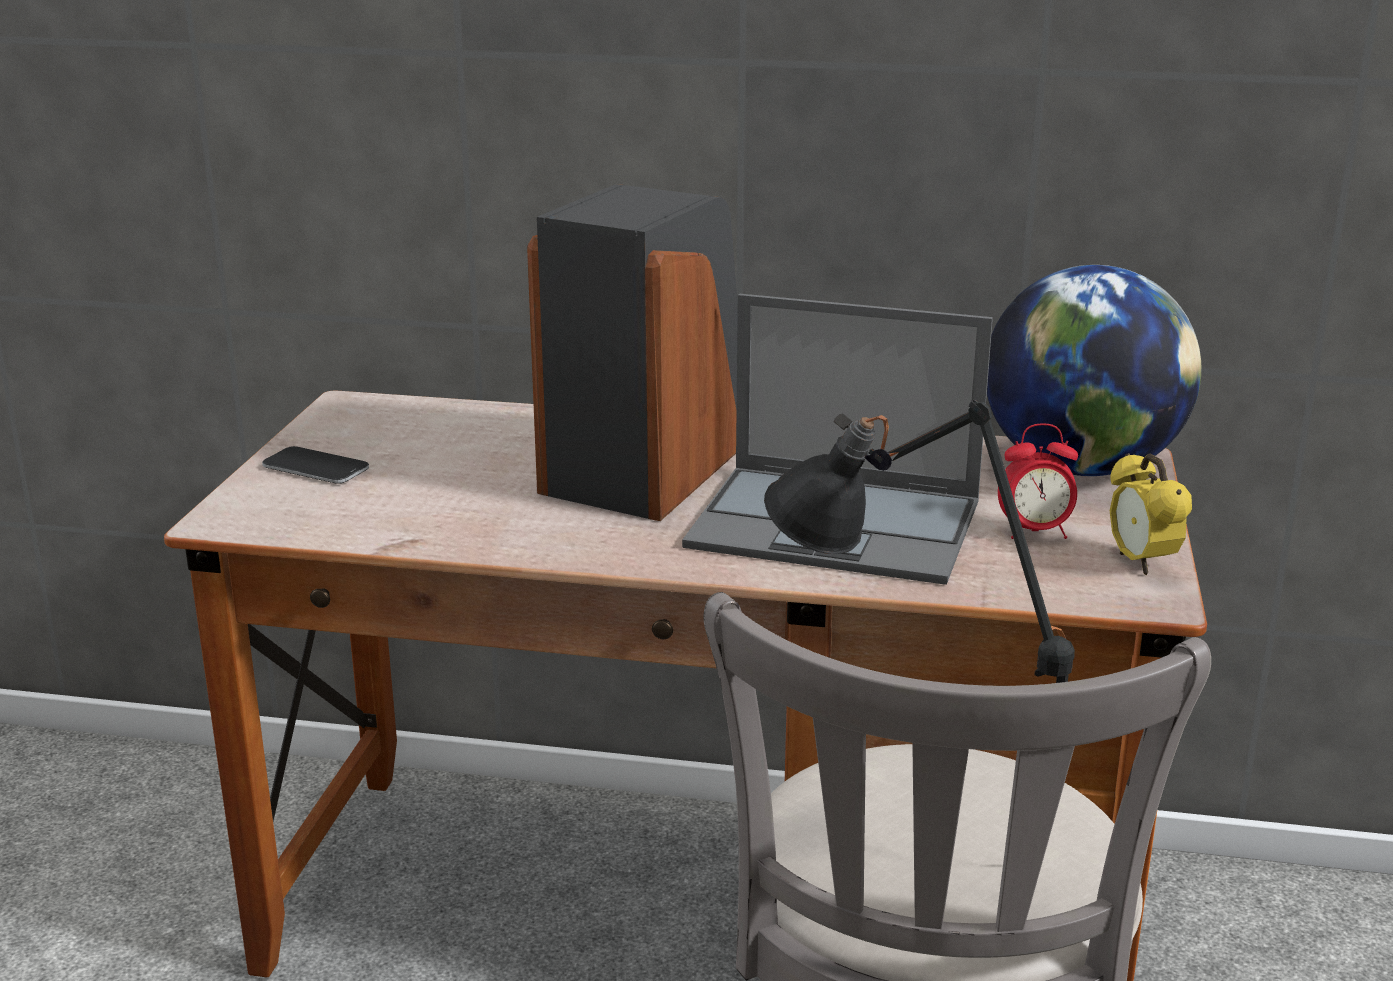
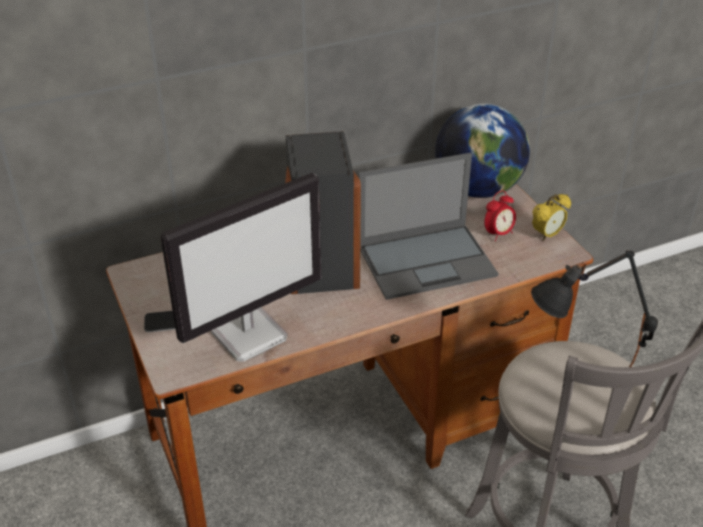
camera: 35 degrees left, 15 degrees up
alarm clock [1110,453,1192,575] -> alarm clock turned 75 degrees counterclockwise [532,194,571,241]
none -> monitor [160,173,321,362]

